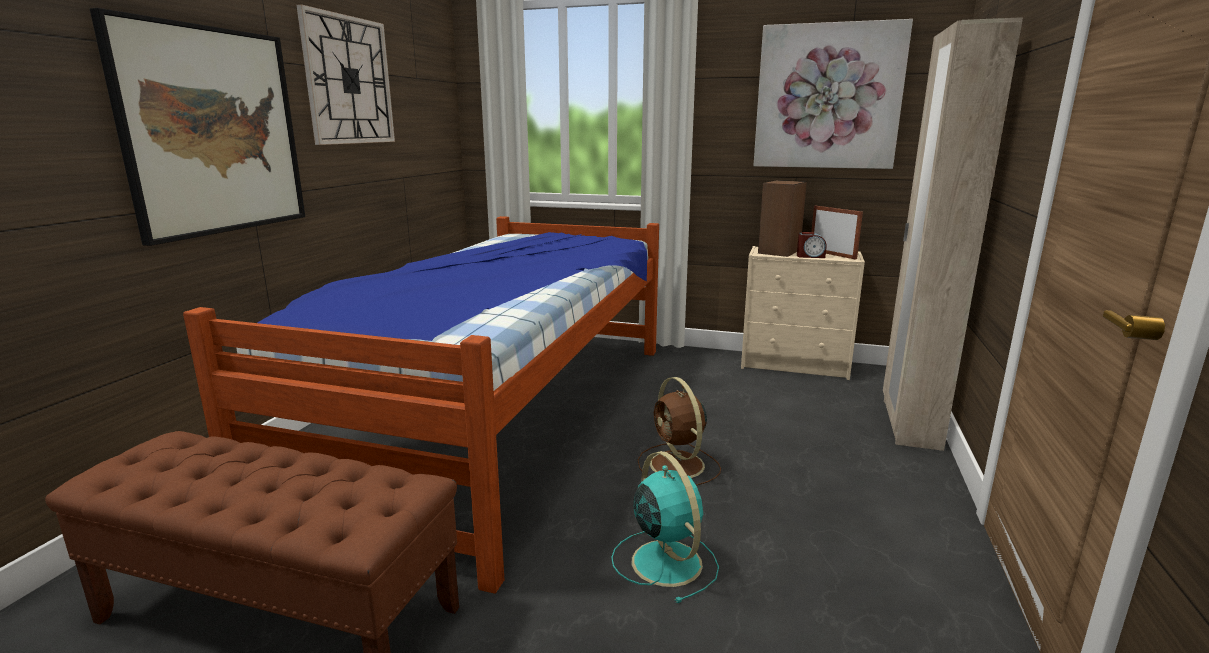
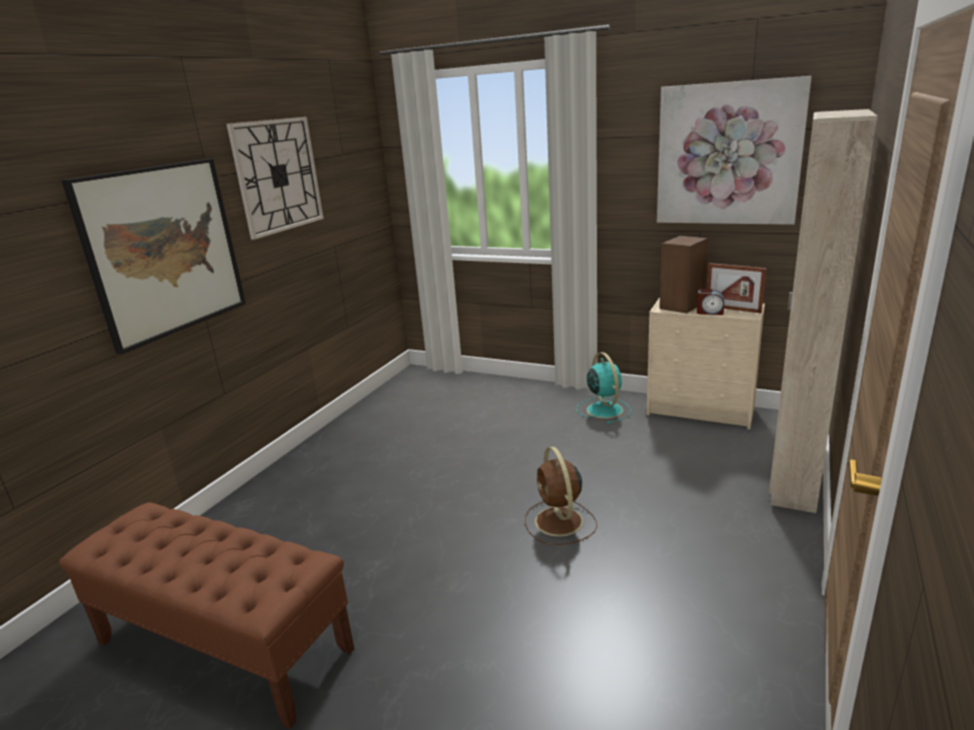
camera: 10 degrees right, 5 degrees up
bed [183,216,659,594] -> none
turquoise fan [611,451,719,603] -> turquoise fan moved to [576,352,632,424]
picture frame [811,206,863,260] -> picture frame turned 150 degrees clockwise [707,263,766,313]

